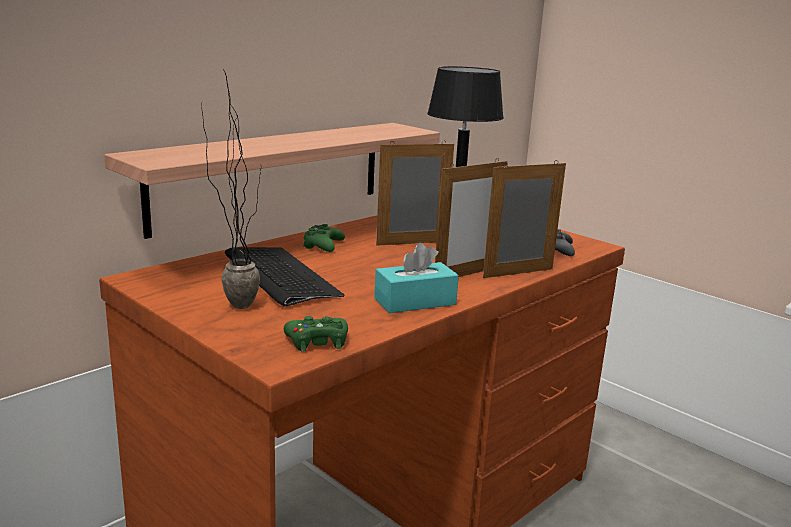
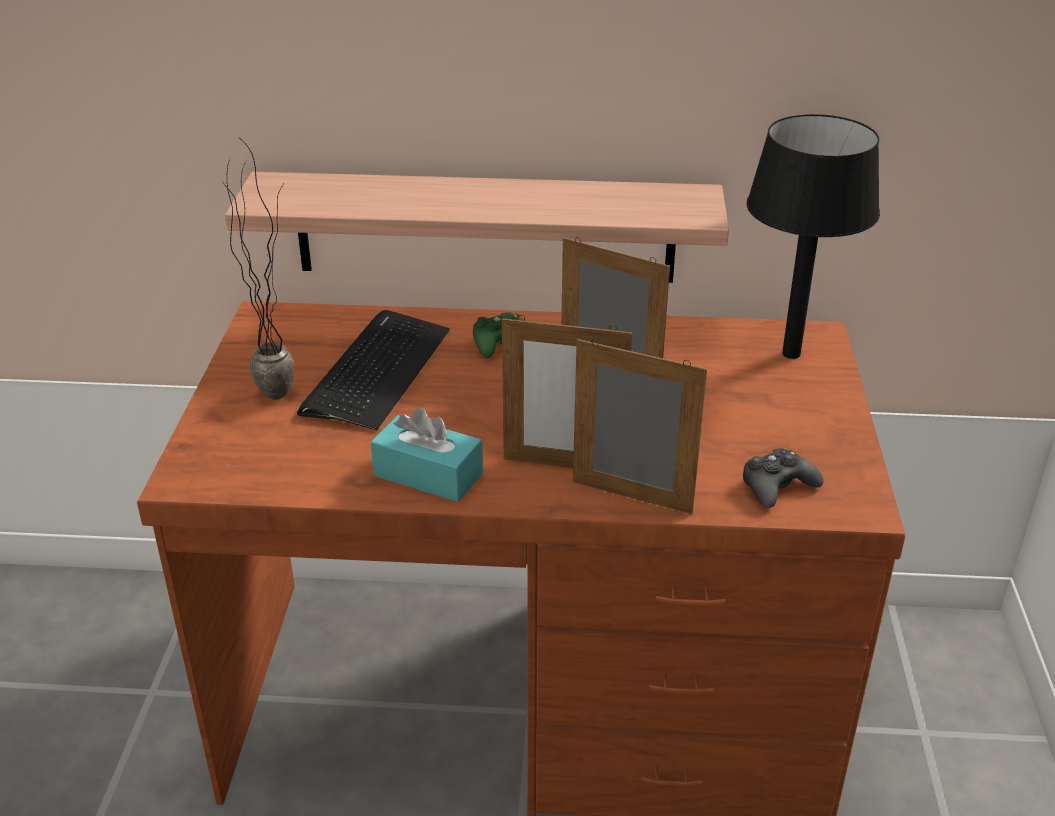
camera: 50 degrees right, 15 degrees up
green game controller [284,316,348,351] -> none

